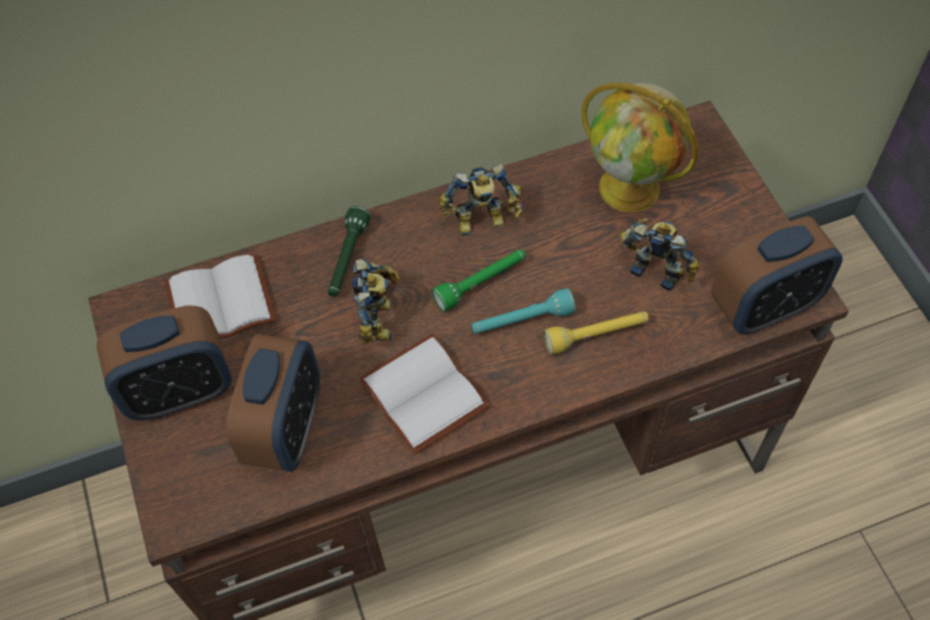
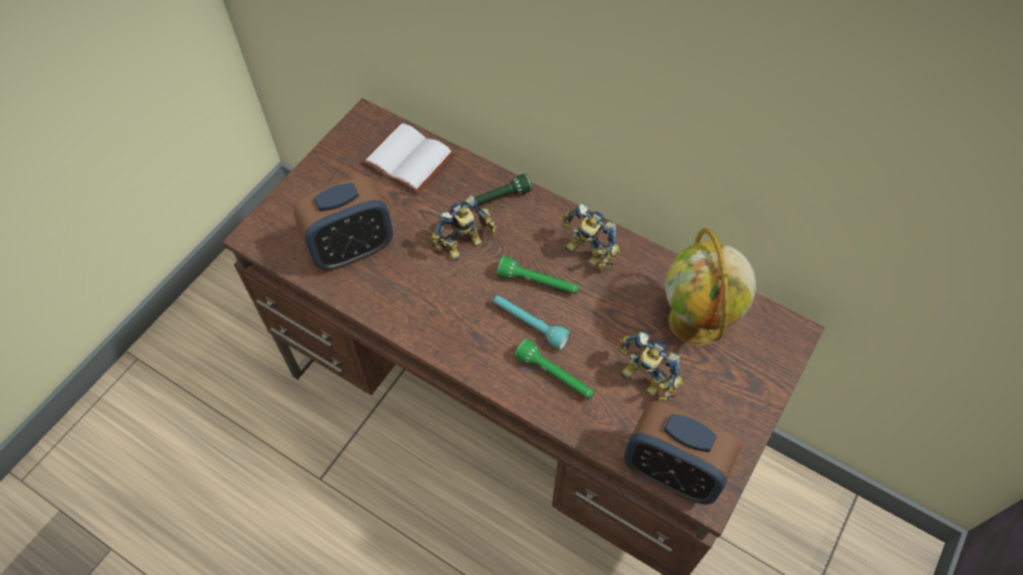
camera: 50 degrees right, 0 degrees up
alarm clock [97,306,232,420] -> none
white book [359,334,489,454] -> none
yellow flashlight [543,311,649,355] -> green flashlight [514,339,594,399]
toy robot [620,218,700,291] -> toy robot turned 135 degrees clockwise [619,332,683,402]

